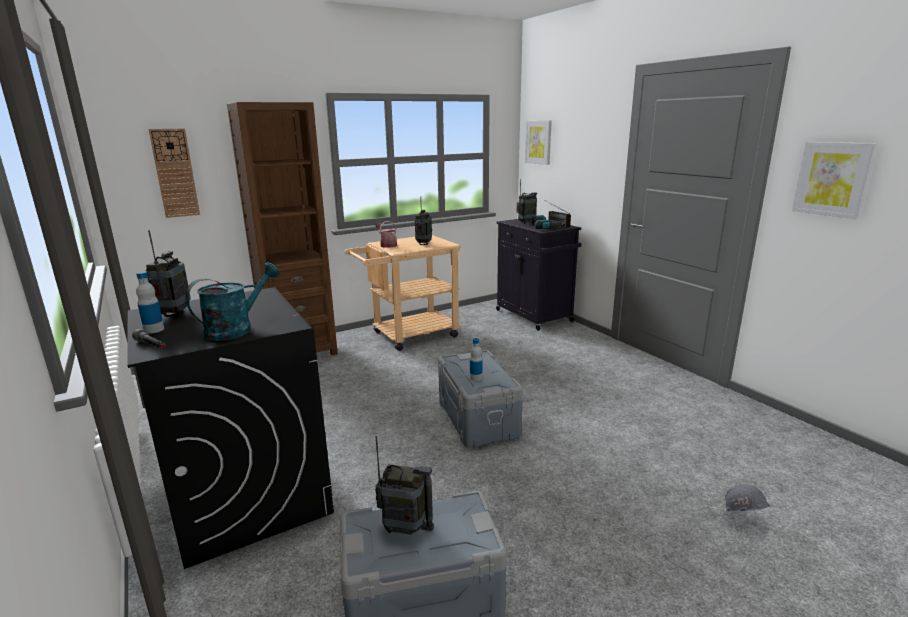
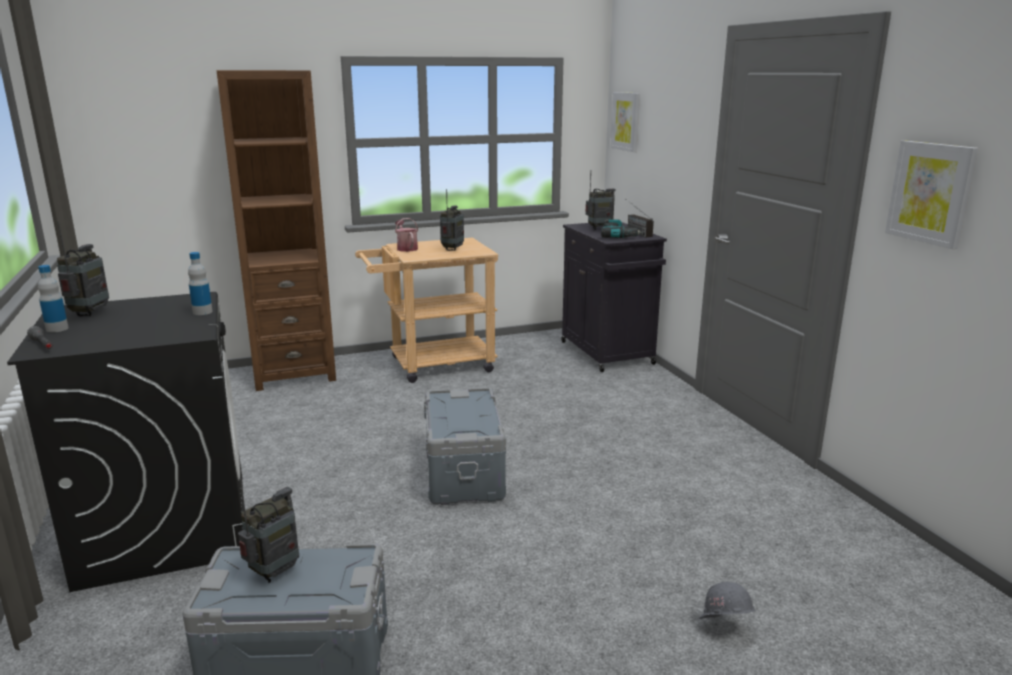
camera: 10 degrees right, 0 degrees up
wall clock [148,128,200,218] -> none
turquoise watering can [185,262,280,341] -> none
radio [375,436,434,535] -> radio turned 75 degrees counterclockwise [238,478,299,583]
bottle [470,338,483,381] -> bottle moved to [188,252,213,315]

